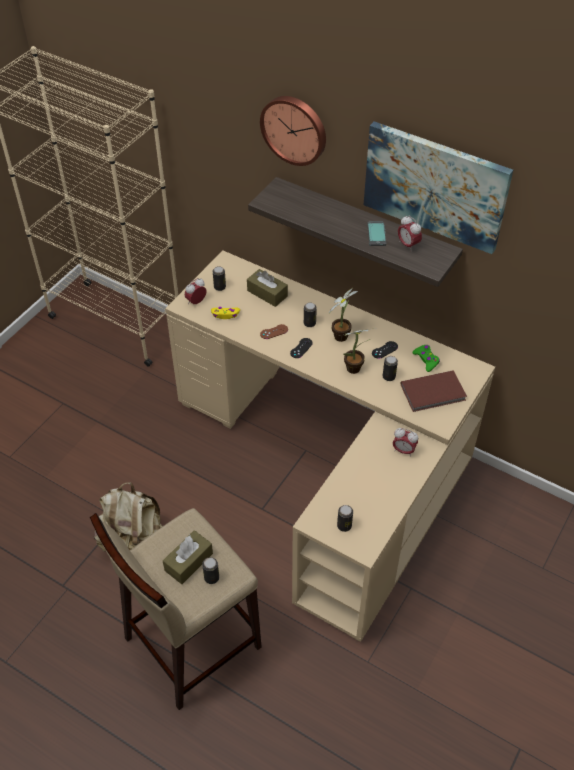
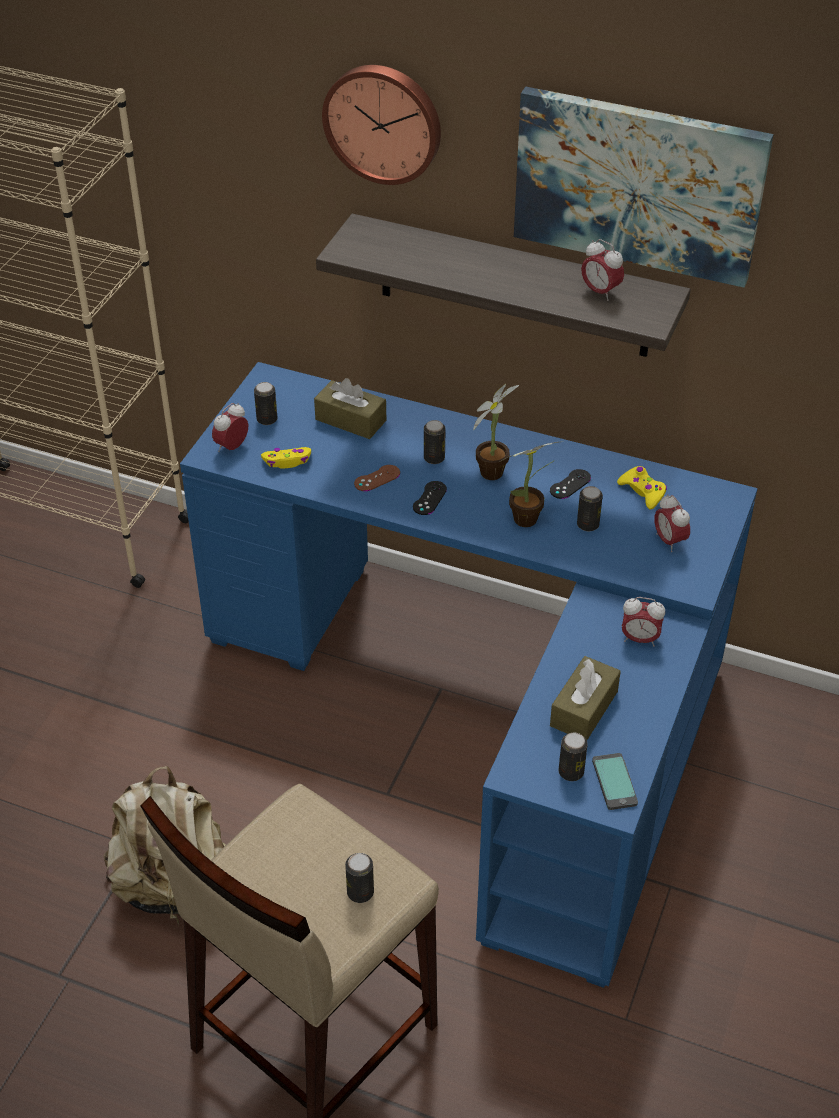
camera: 10 degrees left, 5 degrees down
brown tissue box [163,530,213,584] -> brown tissue box moved to [550,656,621,740]
beige desk [165,251,495,642] -> blue desk [180,362,758,988]
phone [367,221,386,246] -> phone moved to [592,753,638,810]
brown book [401,370,467,412] -> alarm clock [654,494,690,552]
green game controller [413,345,440,372] -> yellow game controller [617,466,667,509]

